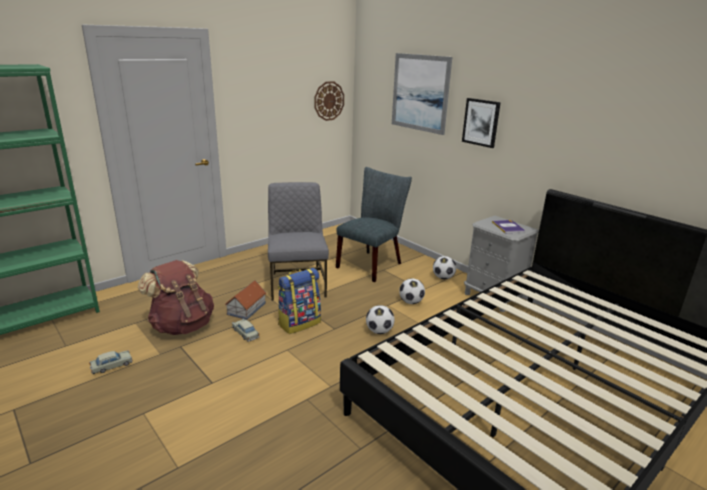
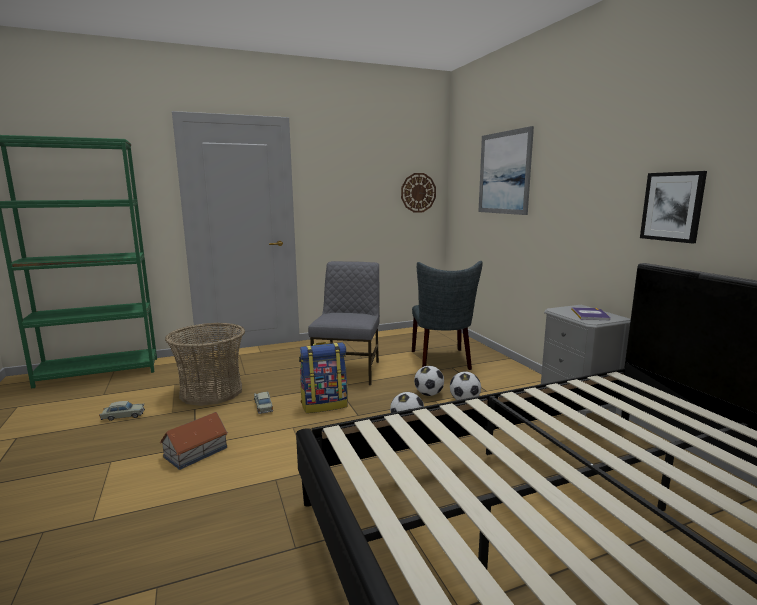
camera: 20 degrees right, 10 degrees down
brown backpack [138,260,214,335] -> basket [165,323,245,406]
toy house [225,280,266,320] -> toy house moved to [160,412,228,470]
grey chair [336,167,412,282] -> grey chair turned 120 degrees clockwise [412,261,483,370]
football [433,256,456,279] -> football moved to [414,366,444,396]
picture [462,98,501,148] -> picture moved to [640,171,707,243]

